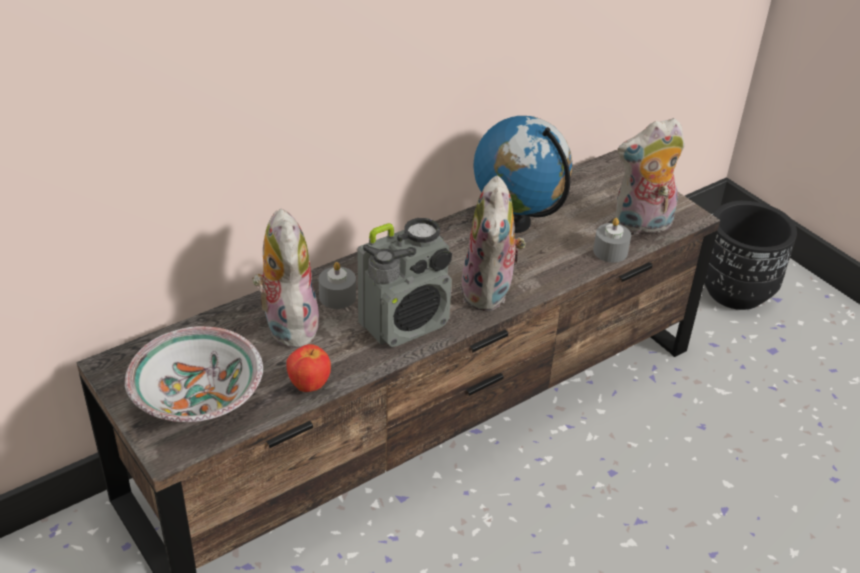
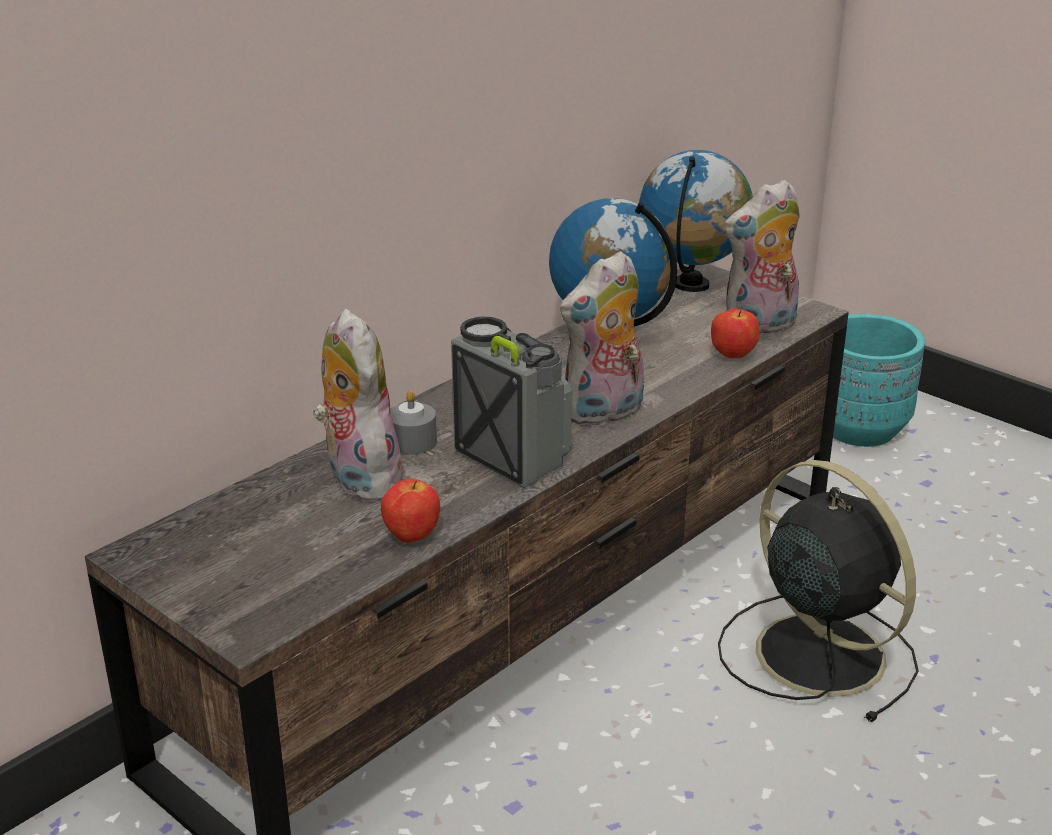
camera: 10 degrees left, 10 degrees down
bowl [125,326,263,422] -> none
radio [358,218,452,347] -> radio turned 90 degrees counterclockwise [451,316,572,488]
plush toy [460,176,526,311] -> plush toy turned 60 degrees clockwise [560,251,644,428]
grey candle [593,218,631,262] -> apple [711,308,760,358]
black planter [704,201,797,310] -> turquoise planter [833,314,925,447]
none -> globe [639,150,753,292]
none -> black fan [718,460,919,722]

